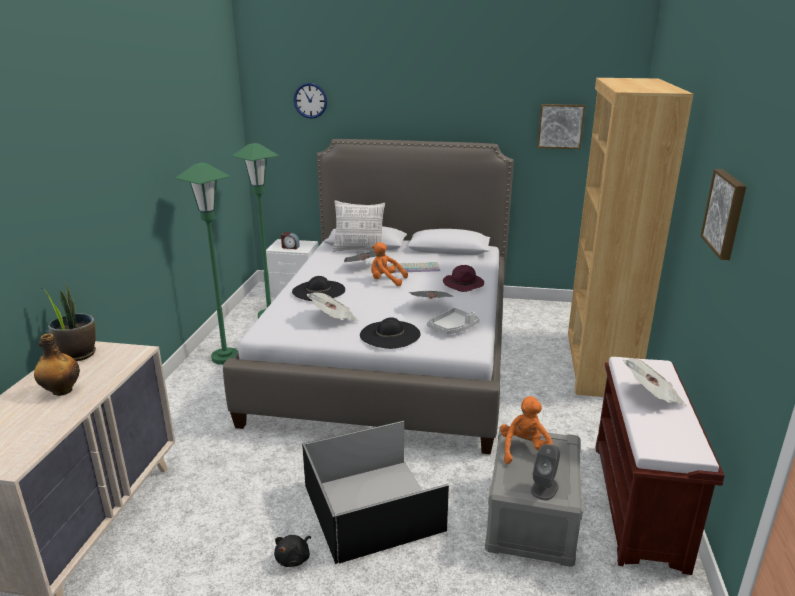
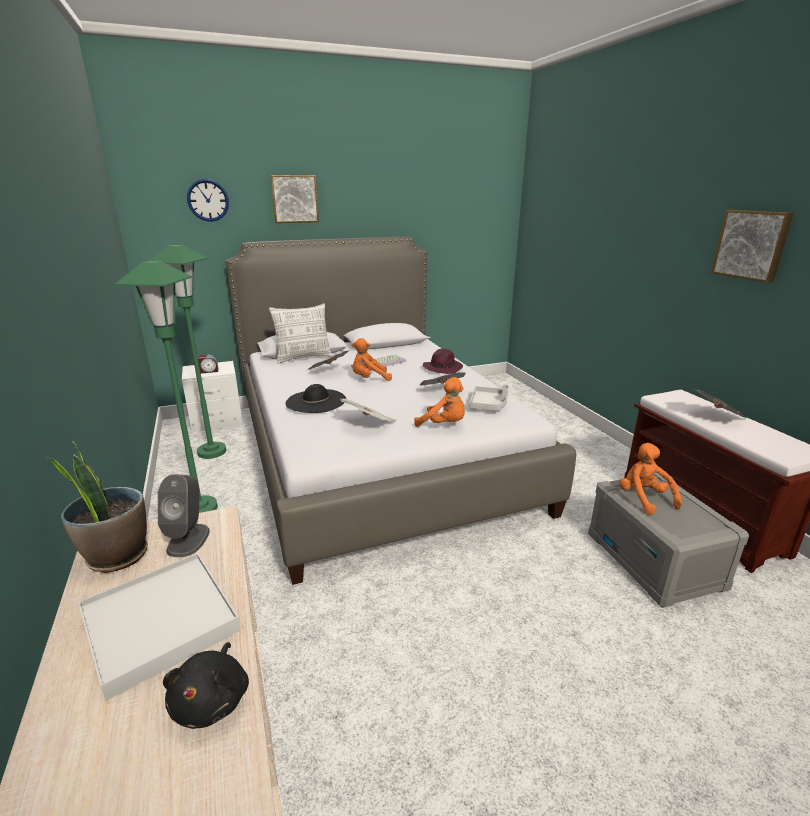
camera: 30 degrees left, 0 degrees up
bottle [34,334,80,396] -> white tray [78,553,241,701]
black plush toy [274,535,311,567] -> black plush toy moved to [163,642,249,729]
black storage box [302,421,449,564] -> none
black hat [360,317,421,349] -> orange plush toy [414,377,465,427]
grey speaker [531,444,560,500] -> grey speaker moved to [158,474,210,557]
picture [537,104,585,149] -> picture moved to [270,175,319,223]
brown bookcase [568,78,694,397] -> none

